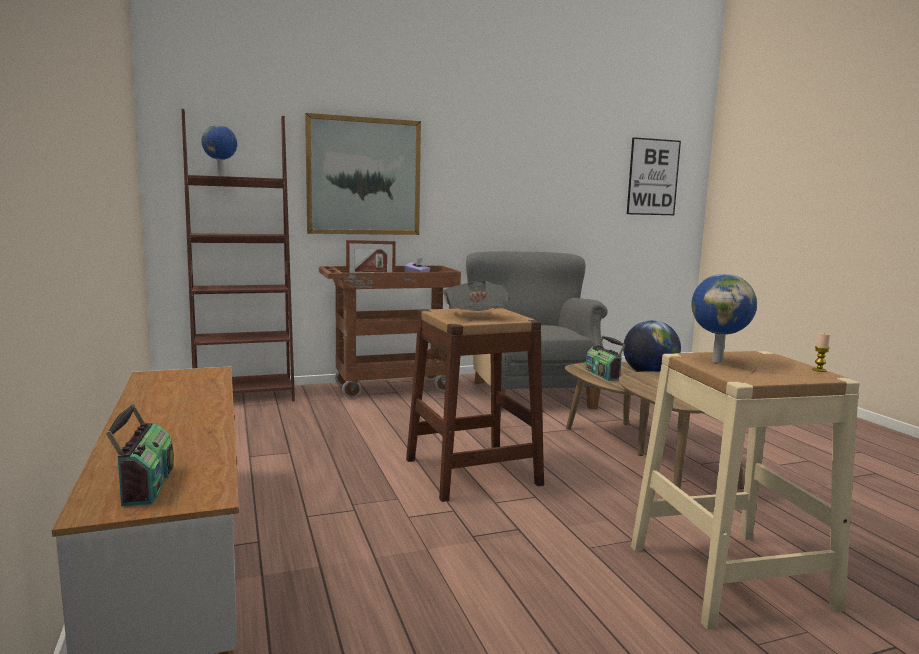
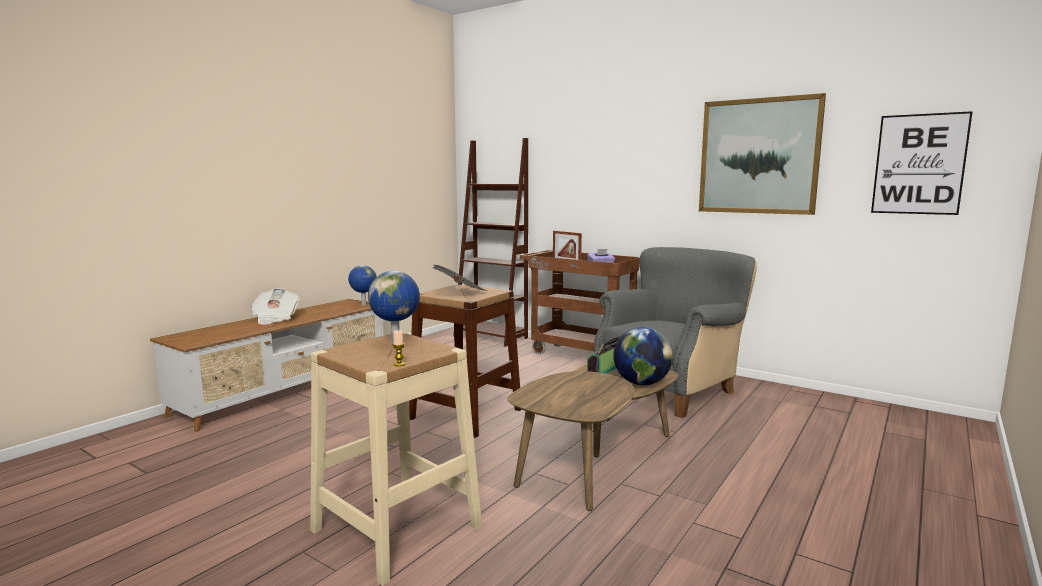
camera: 55 degrees right, 0 degrees up
radio [106,404,174,507] -> none
globe [201,125,237,176] -> globe moved to [348,265,377,306]
picture [305,113,421,235] -> picture moved to [699,93,826,215]
none -> newspaper [251,288,300,325]

